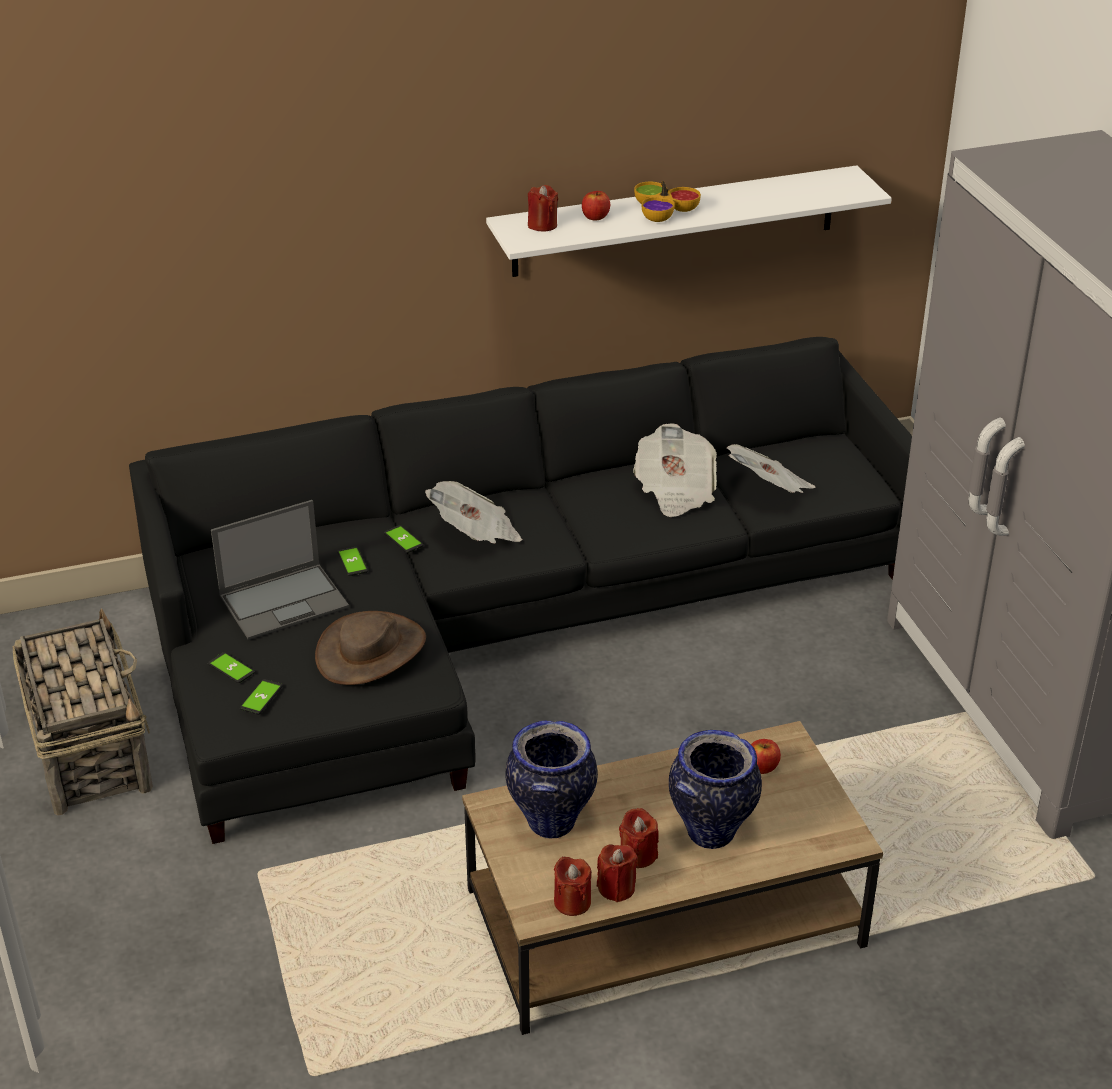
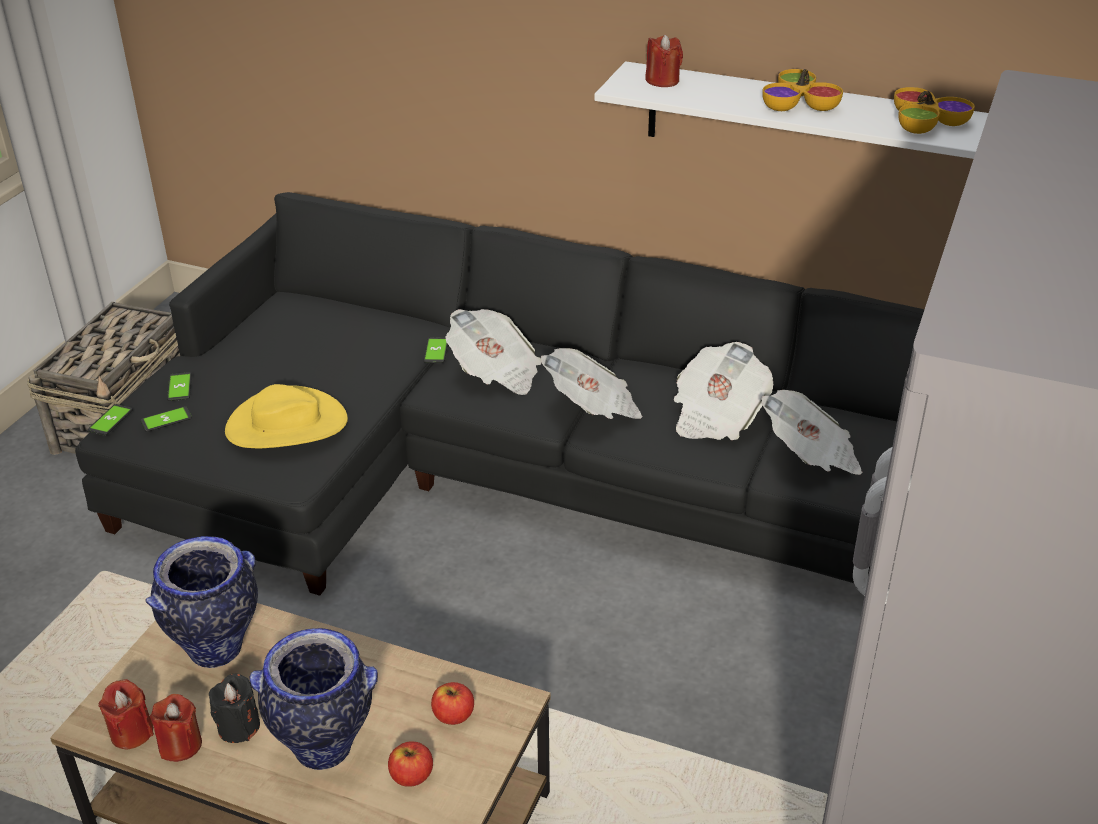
camera: 40 degrees right, 0 degrees up
laptop [211,500,349,640] -> none
brown hat [315,611,426,685] -> yellow hat [225,384,348,448]
phone [337,546,368,576] -> phone moved to [88,404,133,435]
apple [582,191,610,220] -> apple moved to [388,741,433,787]
red candle [619,808,659,868] -> black candle [209,674,260,743]
none -> newspaper [541,348,643,419]
none -> bowl [894,87,975,134]

